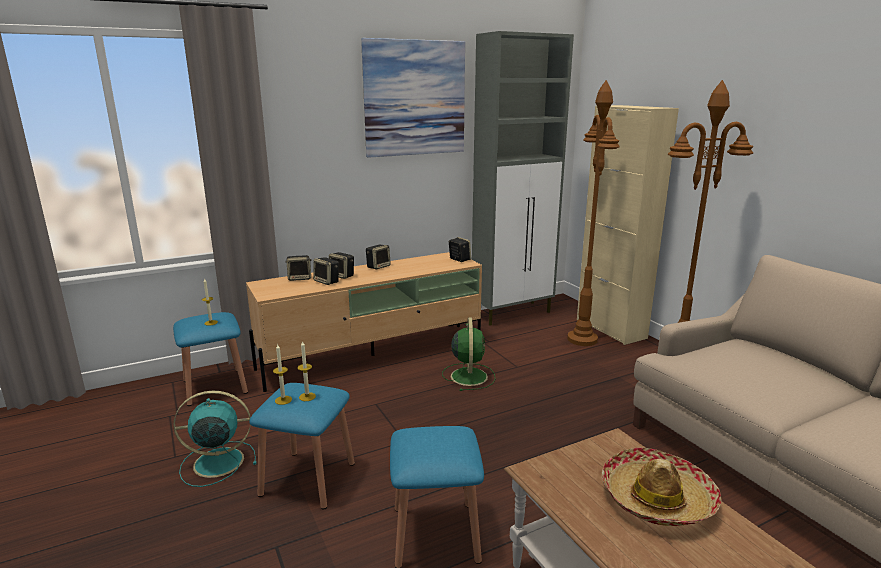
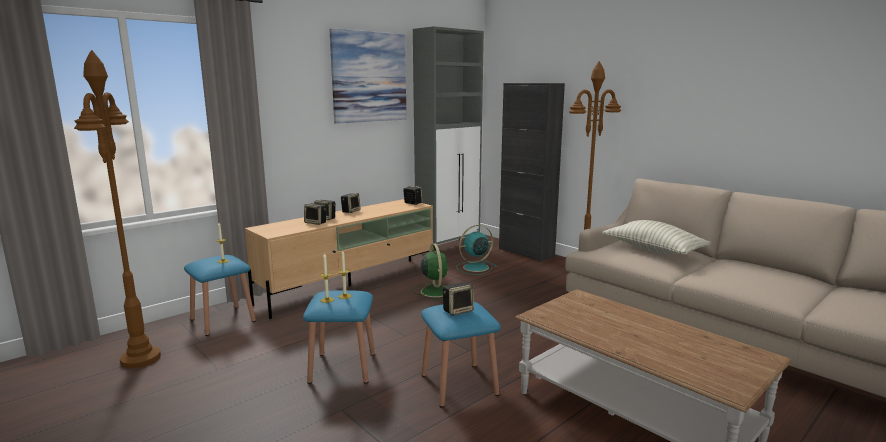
camera: 15 degrees left, 5 degrees down
turquoise fan [173,391,257,487] -> turquoise fan moved to [456,225,497,275]
speaker [286,255,312,281] -> speaker moved to [443,282,474,316]
brown floor lamp [567,80,620,346] -> brown floor lamp moved to [74,50,161,368]
beige cabinet [577,105,679,345] -> black cabinet [499,83,565,261]
hat [602,447,722,526] -> none
none -> pillow [602,220,711,255]

